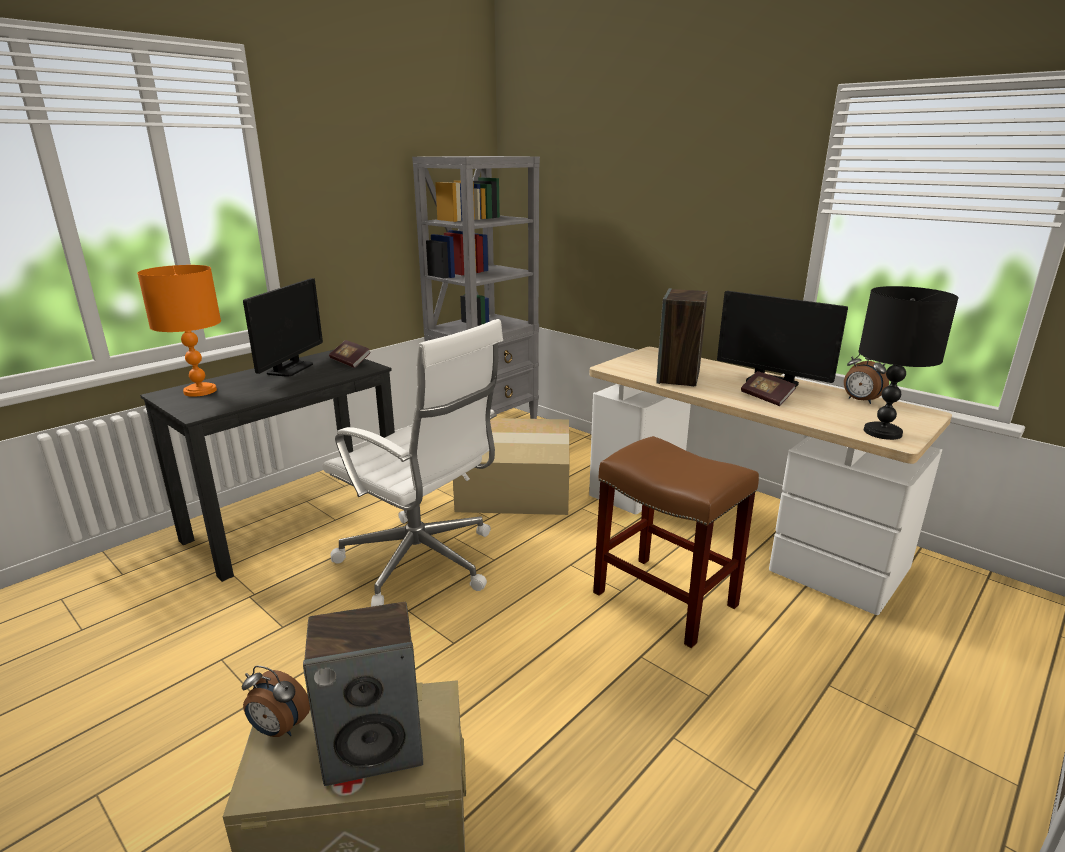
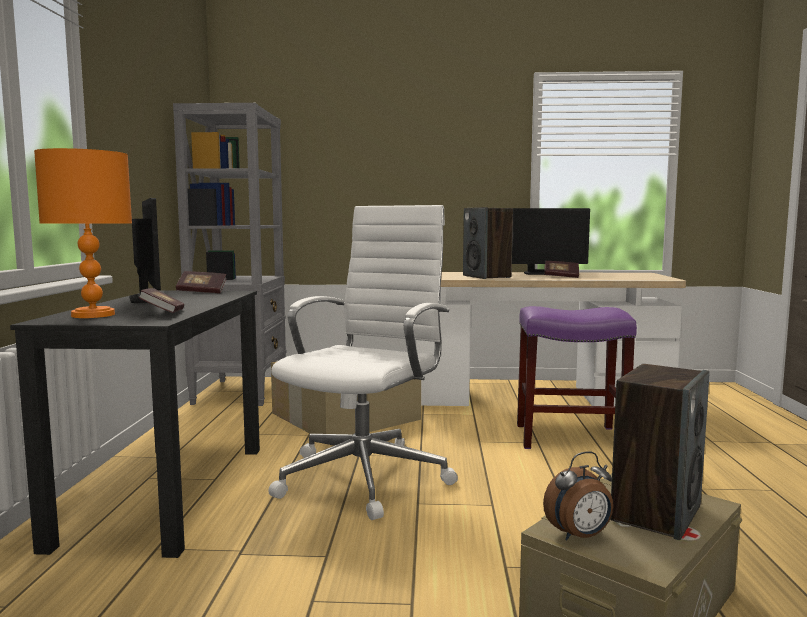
camera: 40 degrees left, 15 degrees down
white office chair [323,319,503,607] -> white office chair turned 60 degrees counterclockwise [268,205,458,520]
brown stool [593,436,759,648] -> purple stool [517,306,637,449]
alarm clock [844,353,889,404] -> none
black table lamp [858,286,959,440] -> none
none -> book [138,288,184,313]

